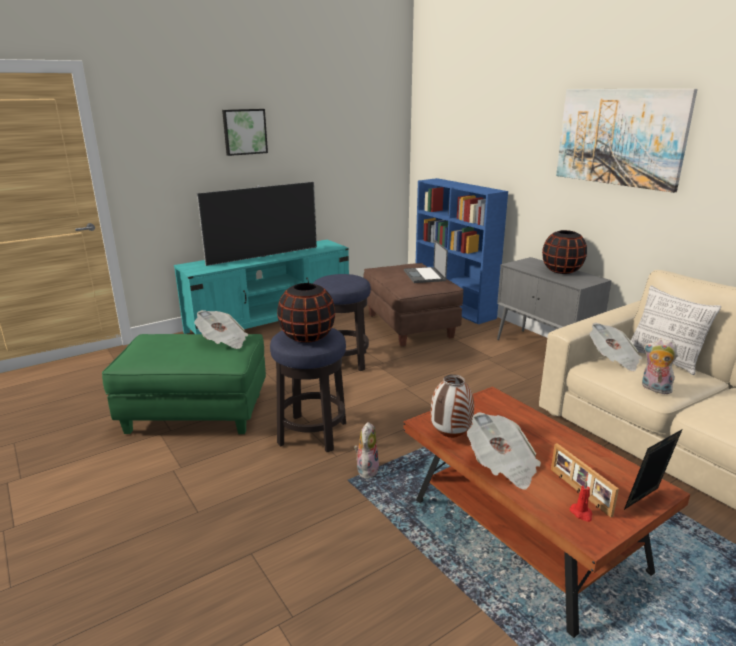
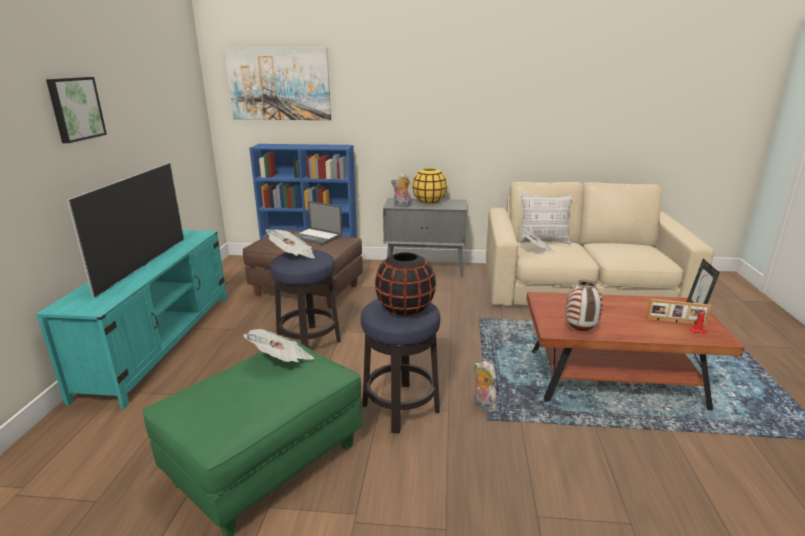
camera: 50 degrees left, 0 degrees up
newspaper [467,412,541,489] -> newspaper moved to [266,229,315,258]
black vase [542,230,587,274] -> yellow vase [412,168,447,204]
picture [556,89,697,193] -> picture moved to [225,47,331,120]
plush toy [642,338,678,394] -> plush toy moved to [391,173,411,207]

